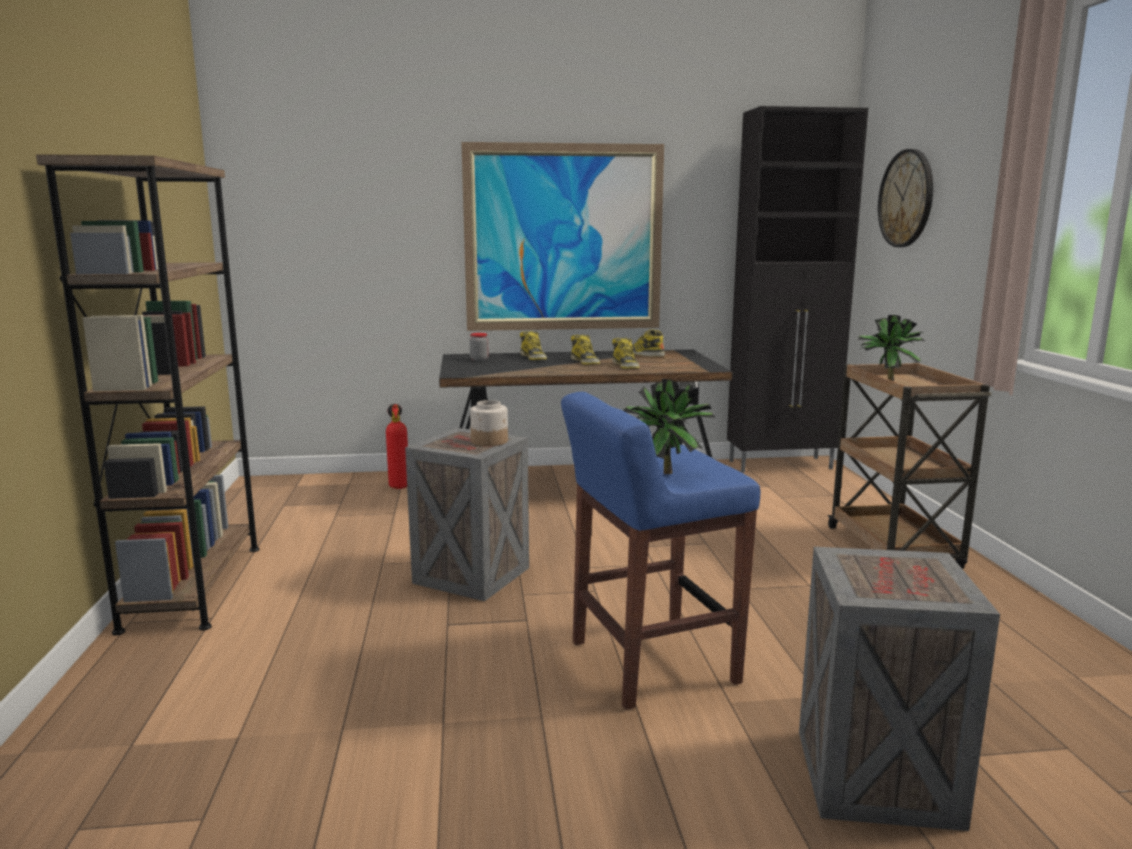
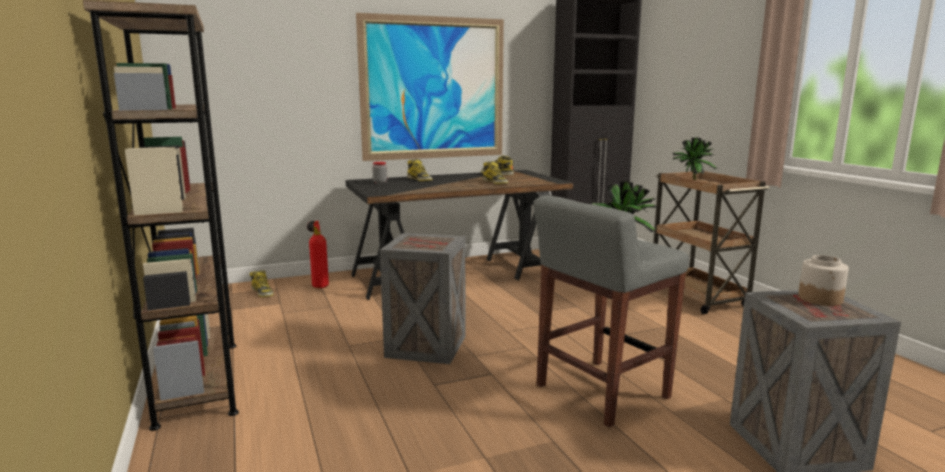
camera: 15 degrees left, 0 degrees up
jar [470,400,508,446] -> jar moved to [798,255,849,306]
blue stool [561,392,760,710] -> grey stool [533,195,689,427]
boot [571,334,600,365] -> boot moved to [250,270,273,297]
wall clock [878,149,933,247] -> none

